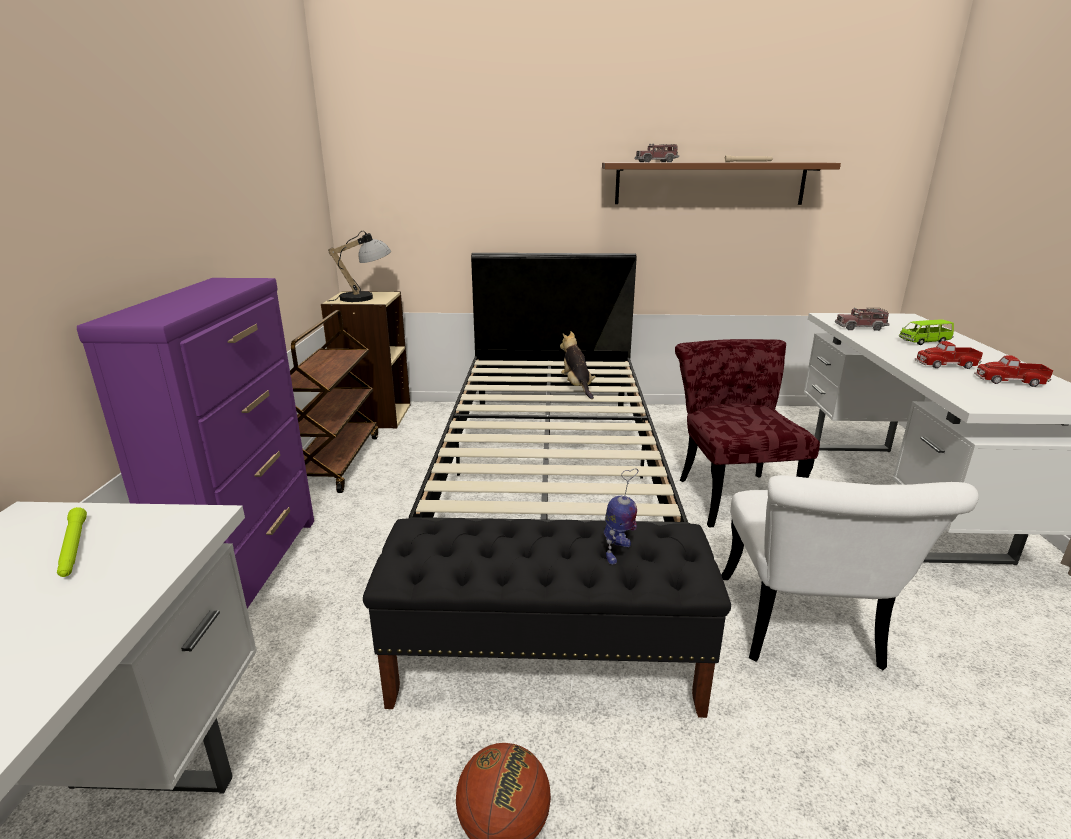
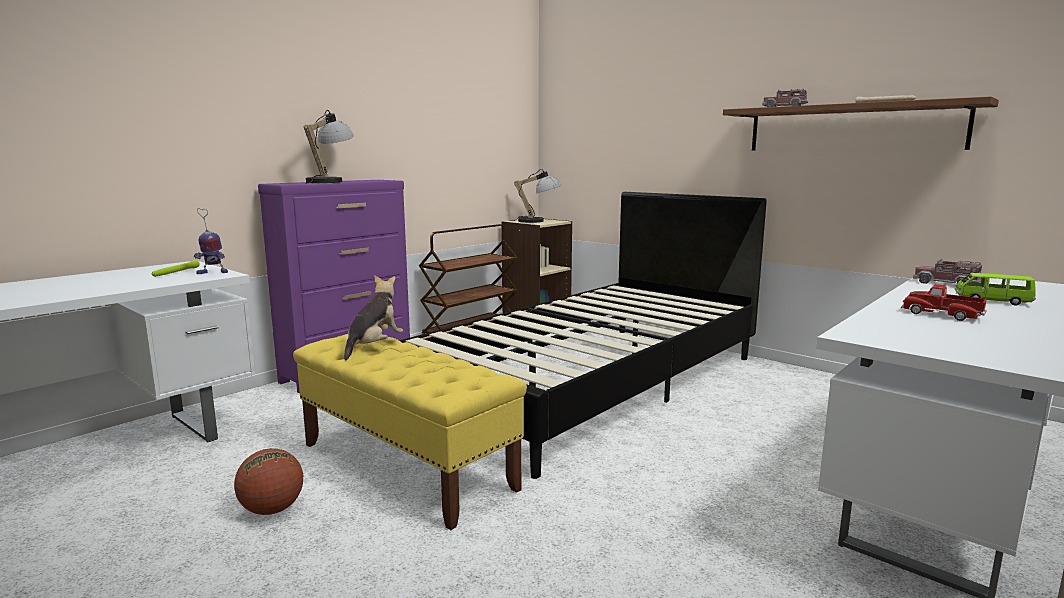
camera: 40 degrees right, 10 degrees down
black bench [363,519,731,718] -> yellow bench [293,334,527,530]
plush toy [560,331,596,399] -> plush toy moved to [344,275,403,360]
toy robot [604,468,638,564] -> toy robot moved to [194,208,228,274]
red chair [675,339,820,527] -> none
white chair [722,475,979,670] -> none
toy truck [974,356,1053,387] -> none
none -> table lamp [304,110,354,184]

